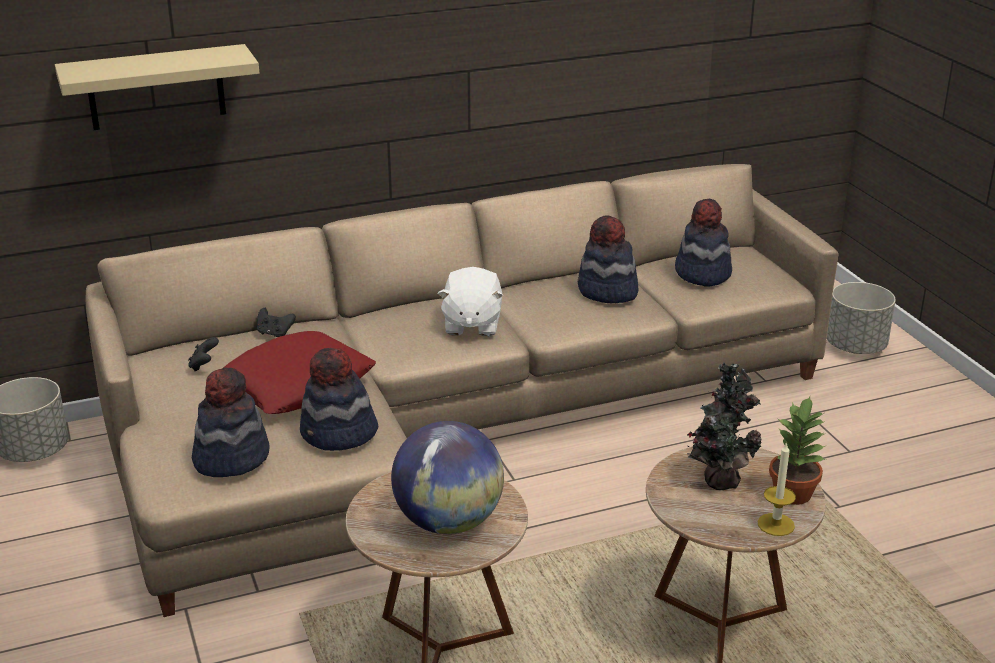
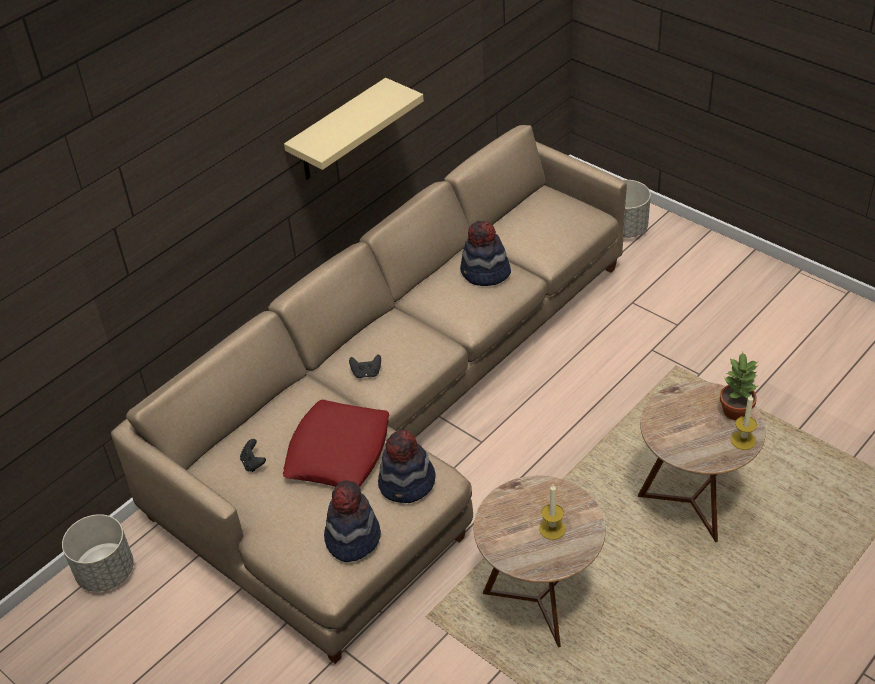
camera: 25 degrees left, 15 degrees up
beige shelf [55,44,259,130] -> beige shelf moved to [284,78,424,180]
black game controller [257,308,296,337] -> black game controller moved to [349,354,381,378]
globe [391,421,504,534] -> candle [539,484,566,540]
white plush toy [438,267,503,336] -> none
hat [675,199,732,287] -> none
potted plant [687,362,762,490] -> none

